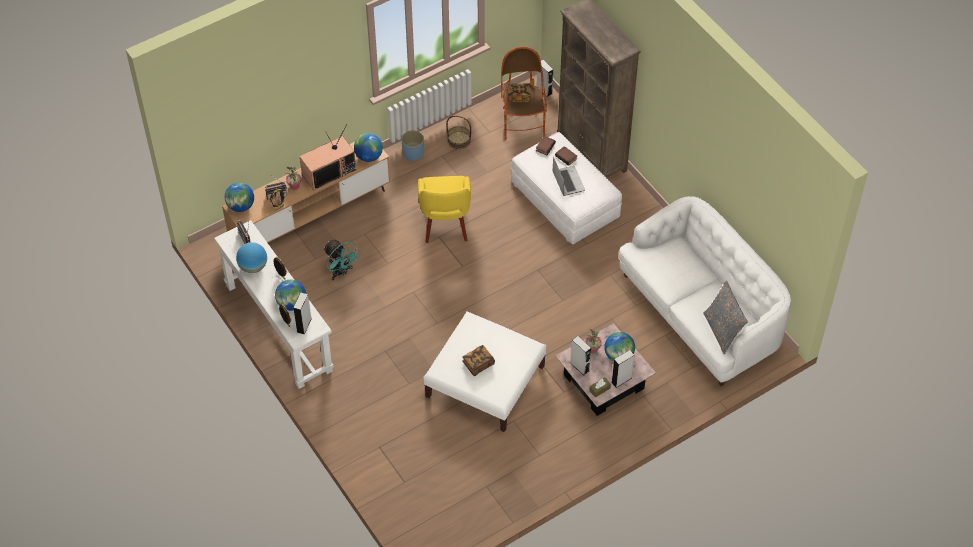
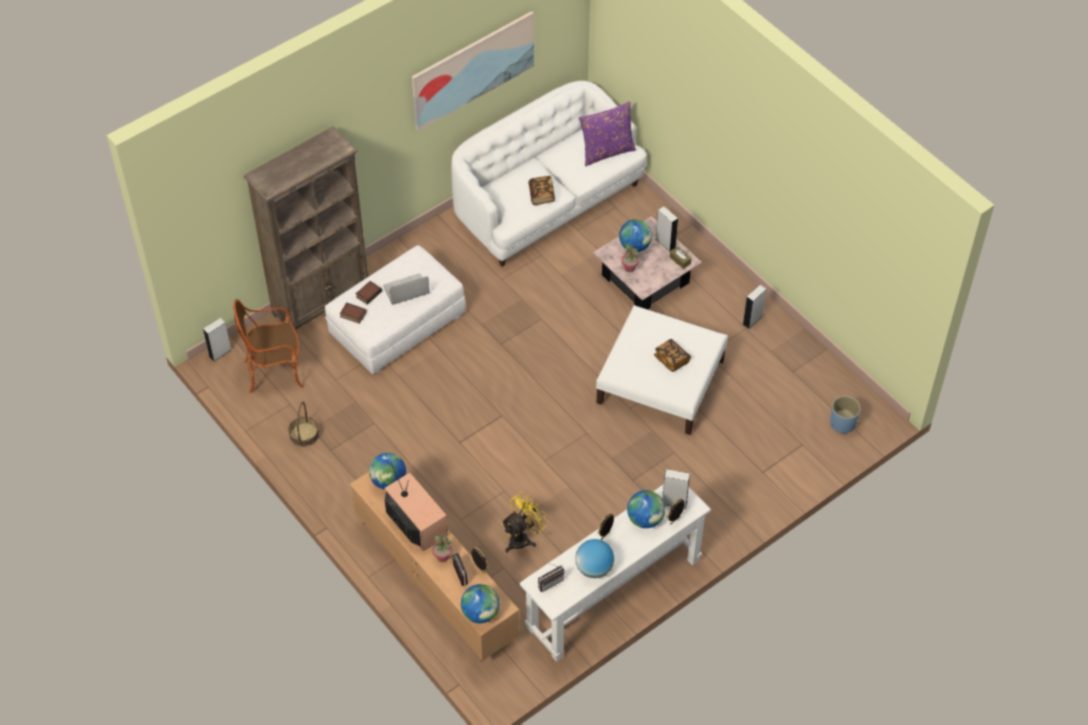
camera: 95 degrees left, 0 degrees up
turquoise fan [323,239,359,280] -> yellow fan [501,492,549,553]
blue planter [401,130,424,161] -> blue planter moved to [830,396,861,433]
yellow armchair [418,176,471,243] -> none
book [507,83,531,102] -> book moved to [528,176,555,205]
grey speaker [570,336,591,375] -> grey speaker moved to [743,285,766,329]
grey pillow [703,280,748,354] -> purple pillow [579,101,636,166]
none -> picture [412,11,534,131]

